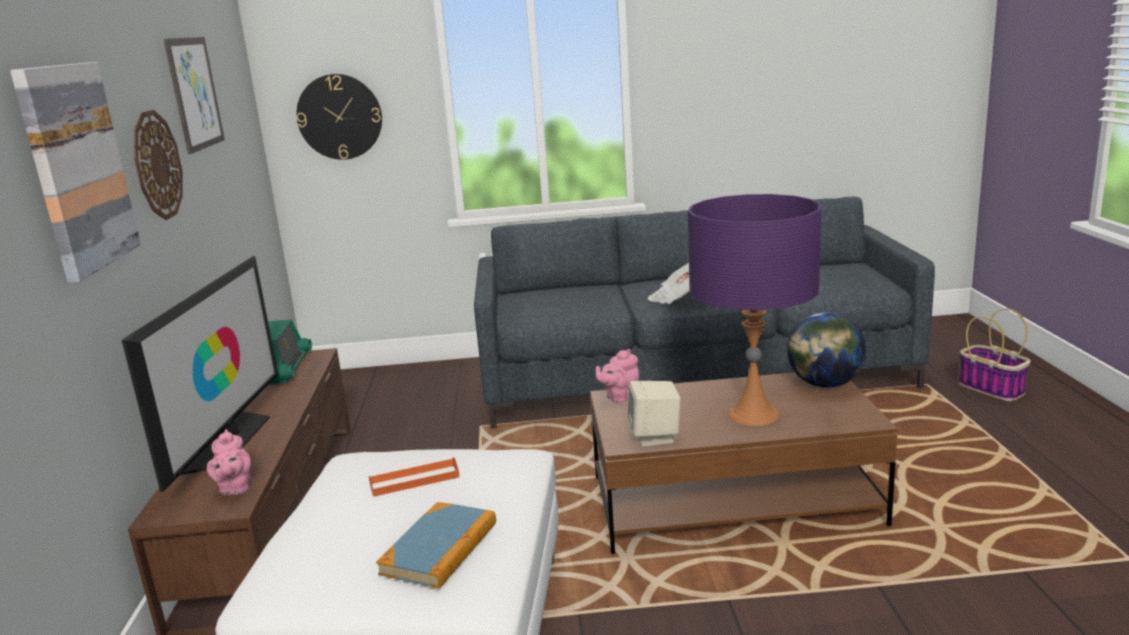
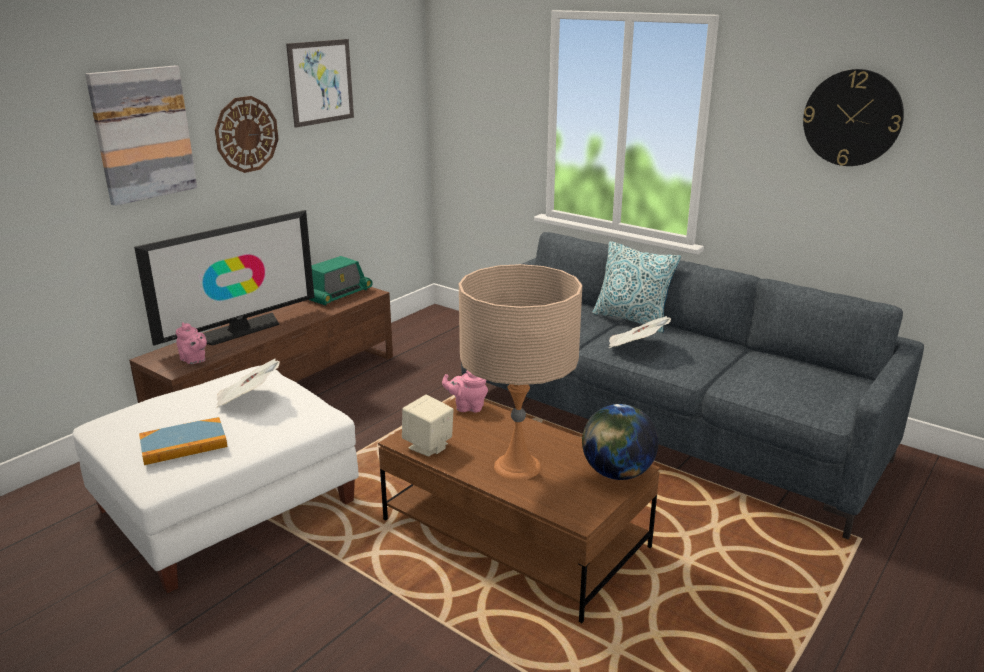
camera: 40 degrees right, 5 degrees up
pink teapot [207,429,251,495] -> pink teapot turned 75 degrees counterclockwise [176,322,207,364]
wall clock [296,74,382,160] -> wall clock moved to [803,69,904,166]
orange tray [369,458,459,497] -> newspaper [216,359,280,408]
purple table lamp [688,194,821,426] -> beige table lamp [459,264,582,480]
basket [959,308,1031,401] -> none
none -> pillow [592,241,681,333]

